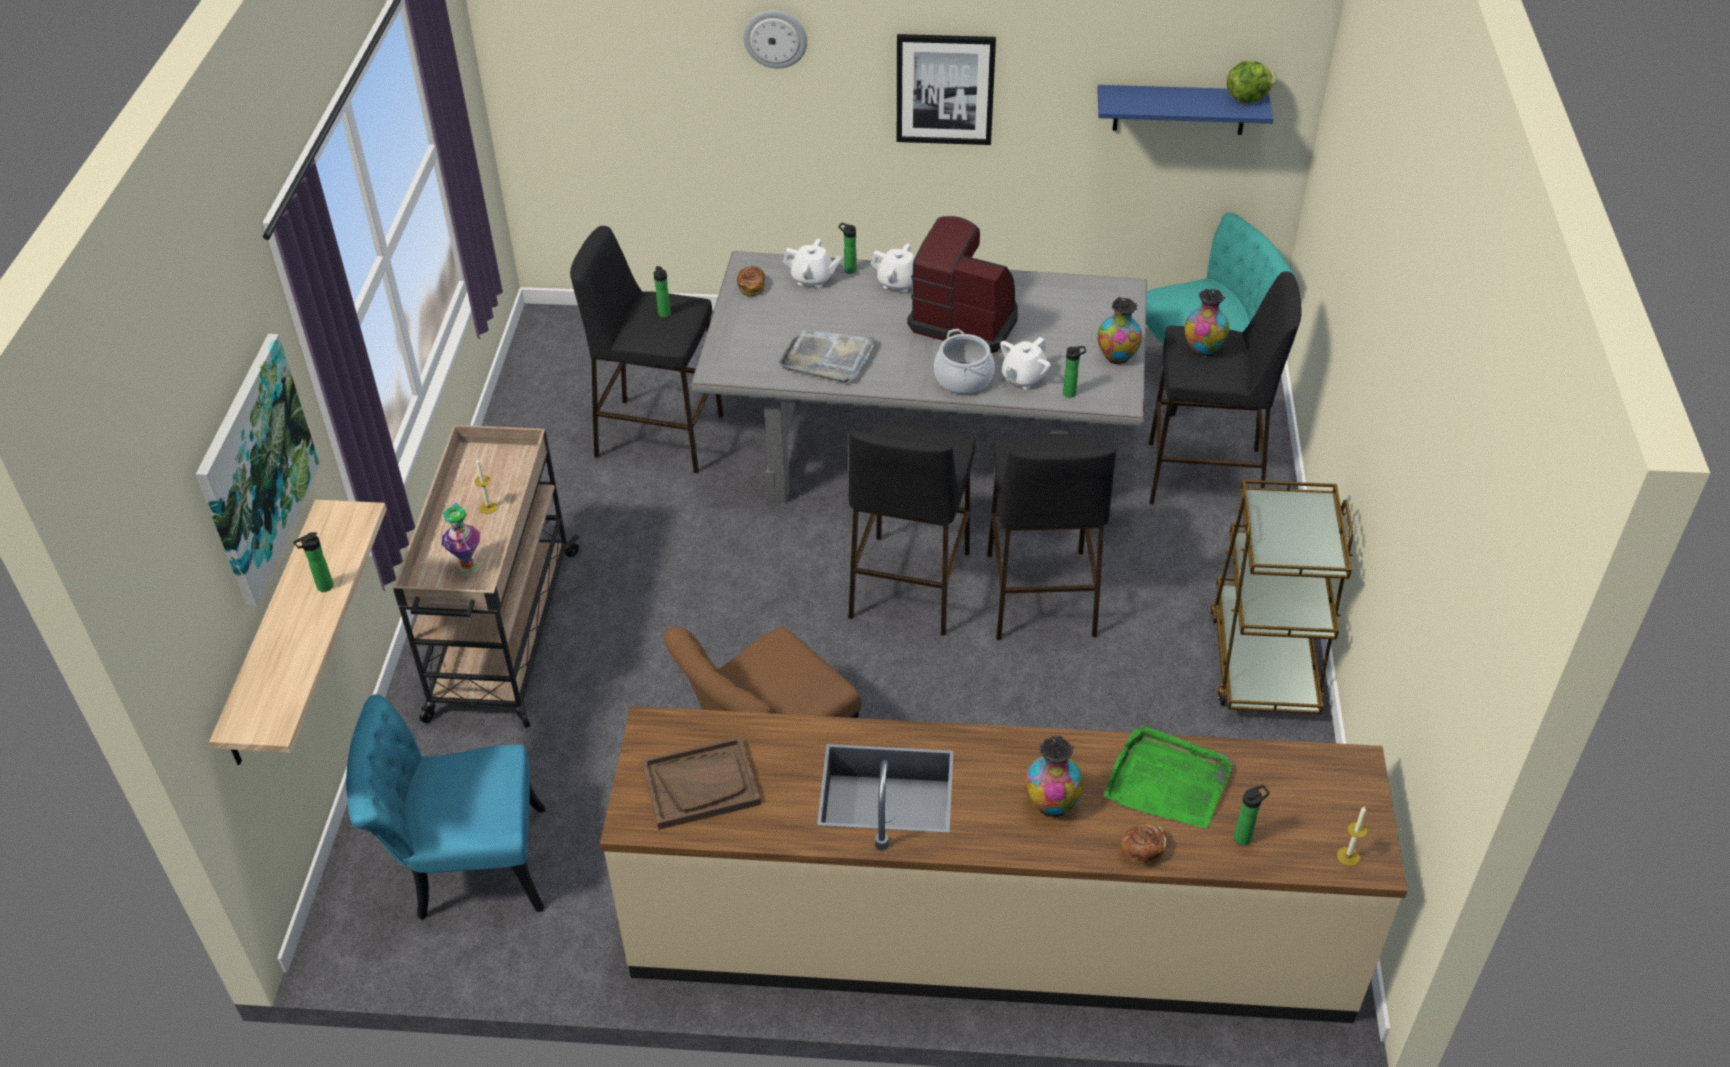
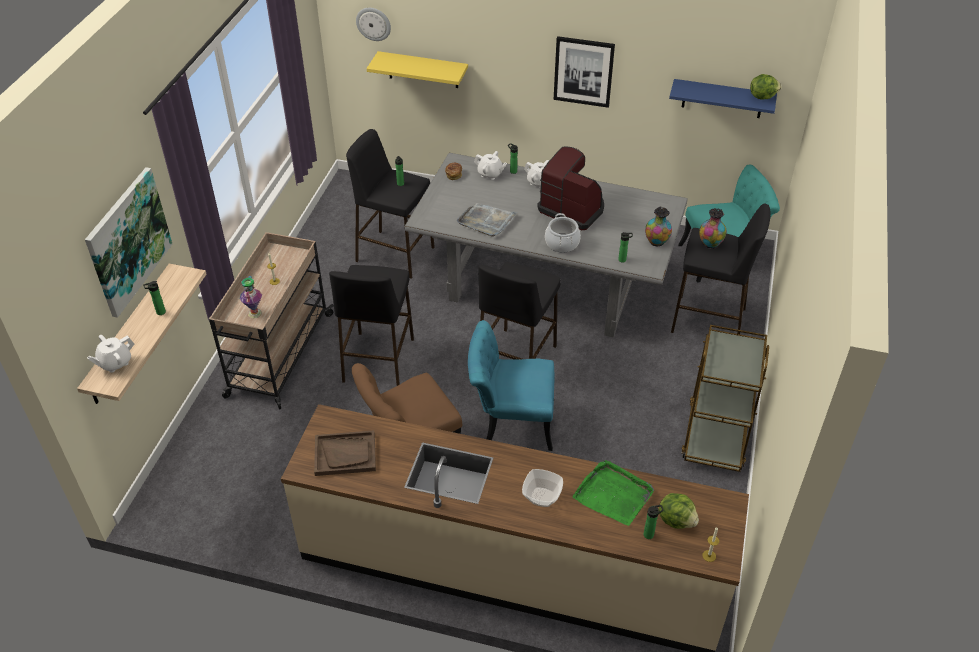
camera: 10 degrees right, 0 degrees up
turquoise chair [346,694,545,920] -> turquoise chair moved to [468,320,554,451]
wall clock [743,10,807,68] -> wall clock moved to [356,8,391,41]
black stool [987,434,1116,640] -> black stool moved to [329,265,414,386]
white teapot [1000,337,1051,389] -> white teapot moved to [87,335,134,373]
vase [1025,736,1084,818] -> bowl [522,469,563,507]
bread [1121,823,1166,866] -> none
none -> yellow shelf [367,51,468,88]
none -> lettuce [659,493,699,529]

